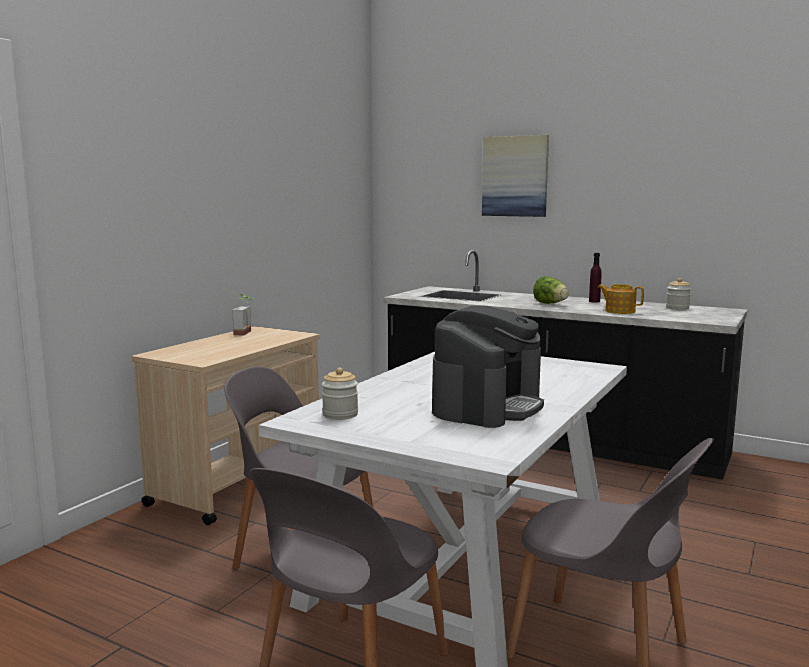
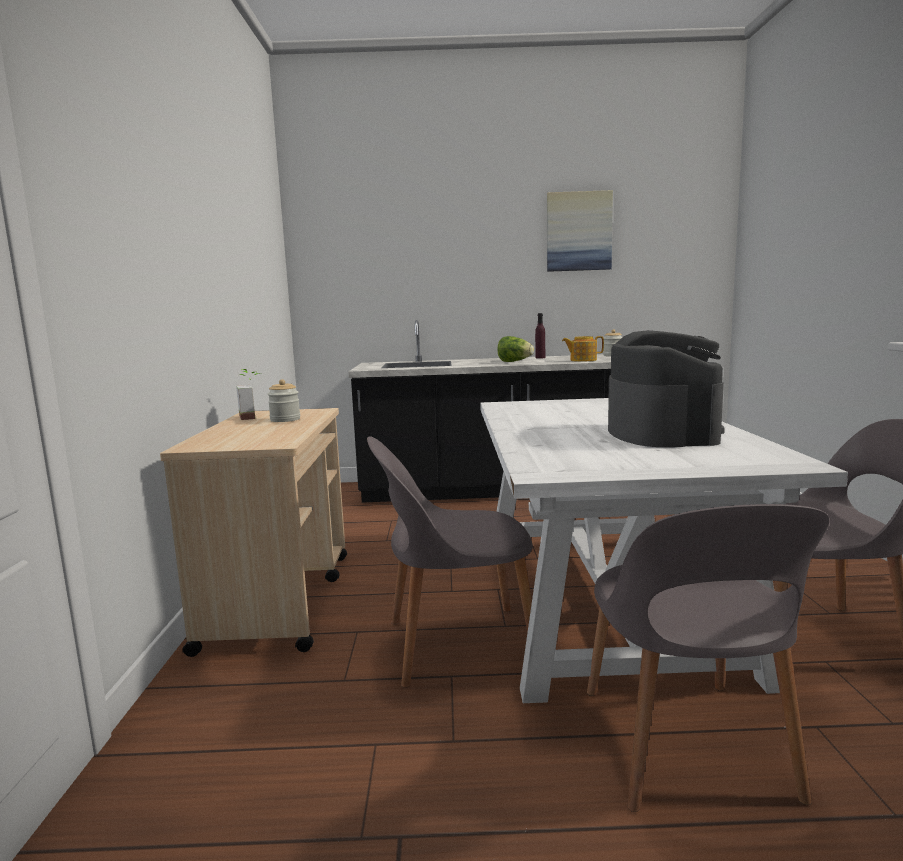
camera: 30 degrees left, 0 degrees up
jar [322,368,358,420] -> jar moved to [268,379,300,422]
picture [482,135,549,217] -> picture moved to [547,190,613,272]

